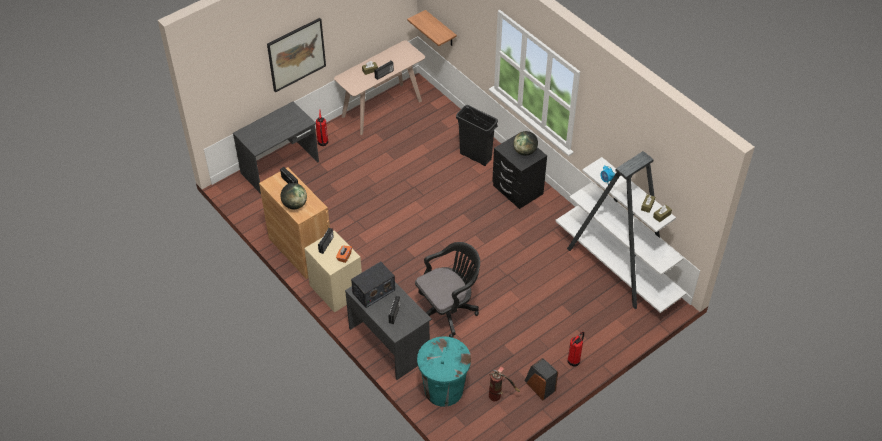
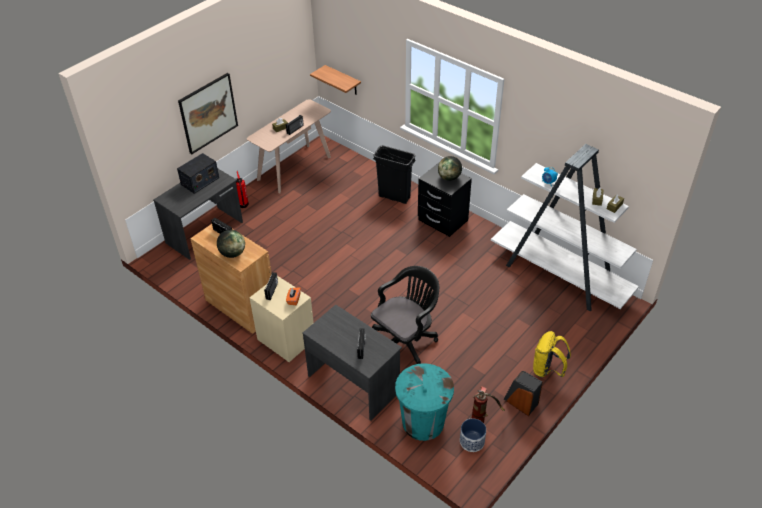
camera: 10 degrees left, 5 degrees down
radio [351,262,395,308] -> radio moved to [177,153,219,194]
fire extinguisher [567,332,584,367] -> yellow backpack [533,331,571,378]
none -> planter [460,418,486,452]

